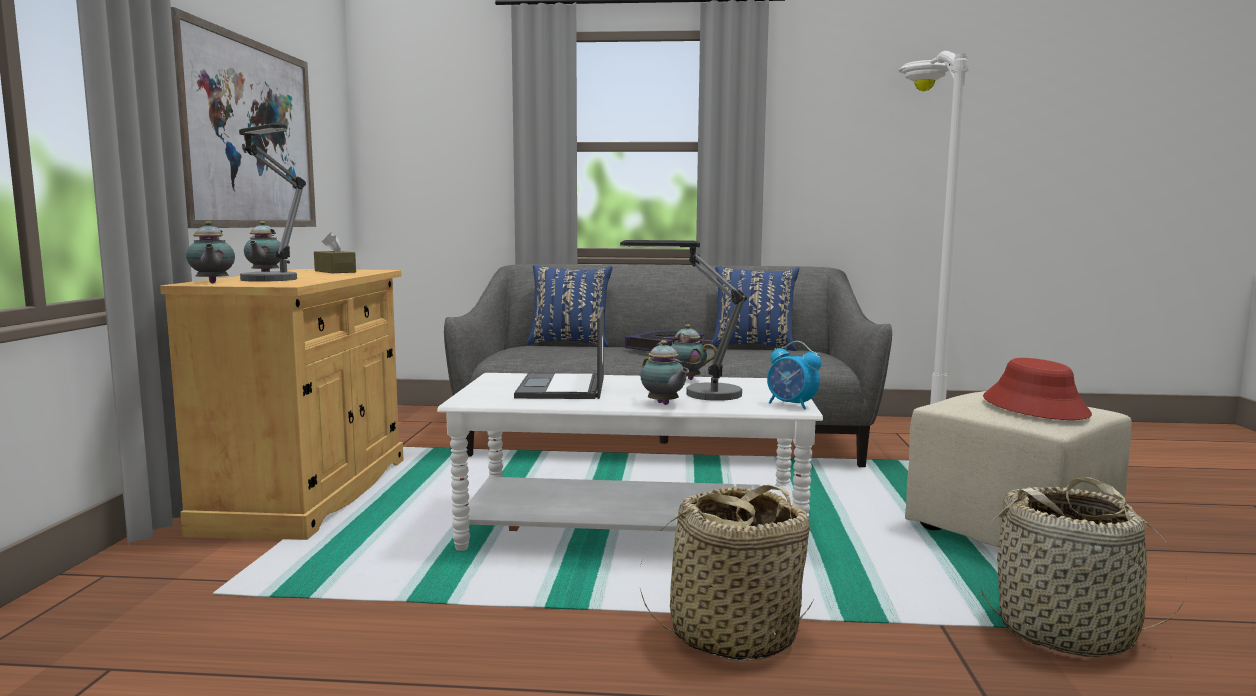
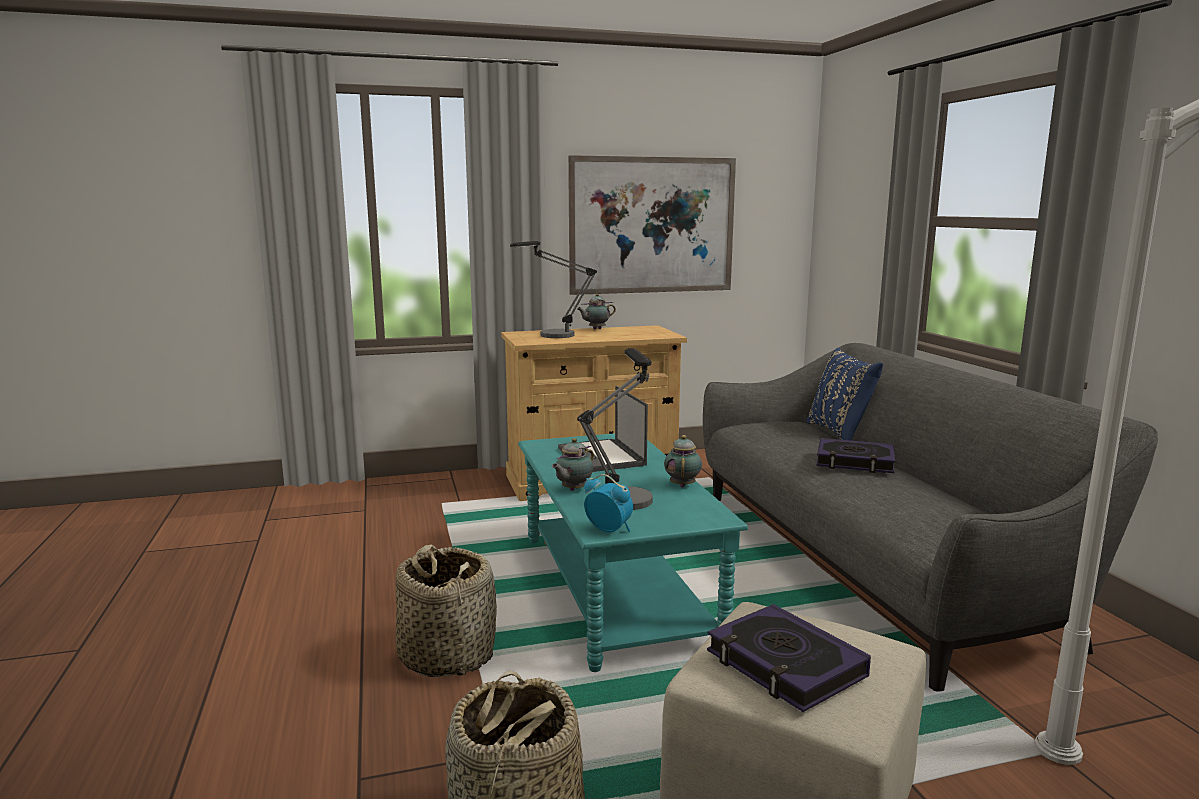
camera: 70 degrees right, 5 degrees up
teapot [186,221,235,283] -> none
brown tissue box [314,232,356,273] -> none
white coffee table [437,373,823,552] -> turquoise coffee table [518,433,748,672]
laptop [514,307,604,399] -> laptop turned 90 degrees counterclockwise [558,386,648,472]
blue pillow [710,266,799,351] -> none
alarm clock [767,341,822,410] -> alarm clock turned 105 degrees clockwise [584,474,633,532]
red hat [983,358,1092,420] -> book [707,604,871,712]

